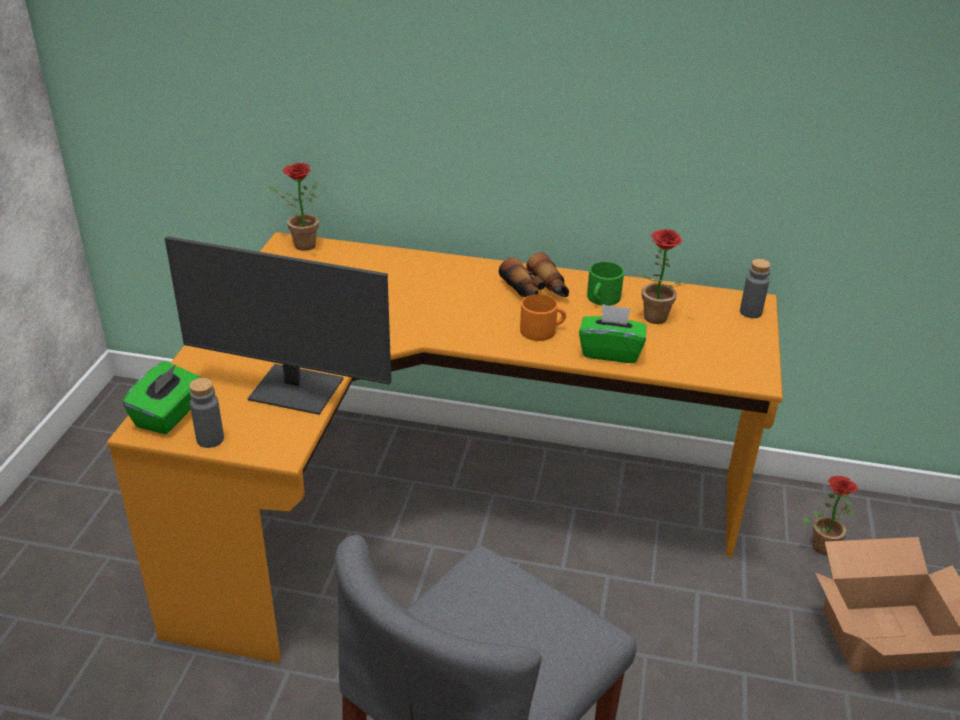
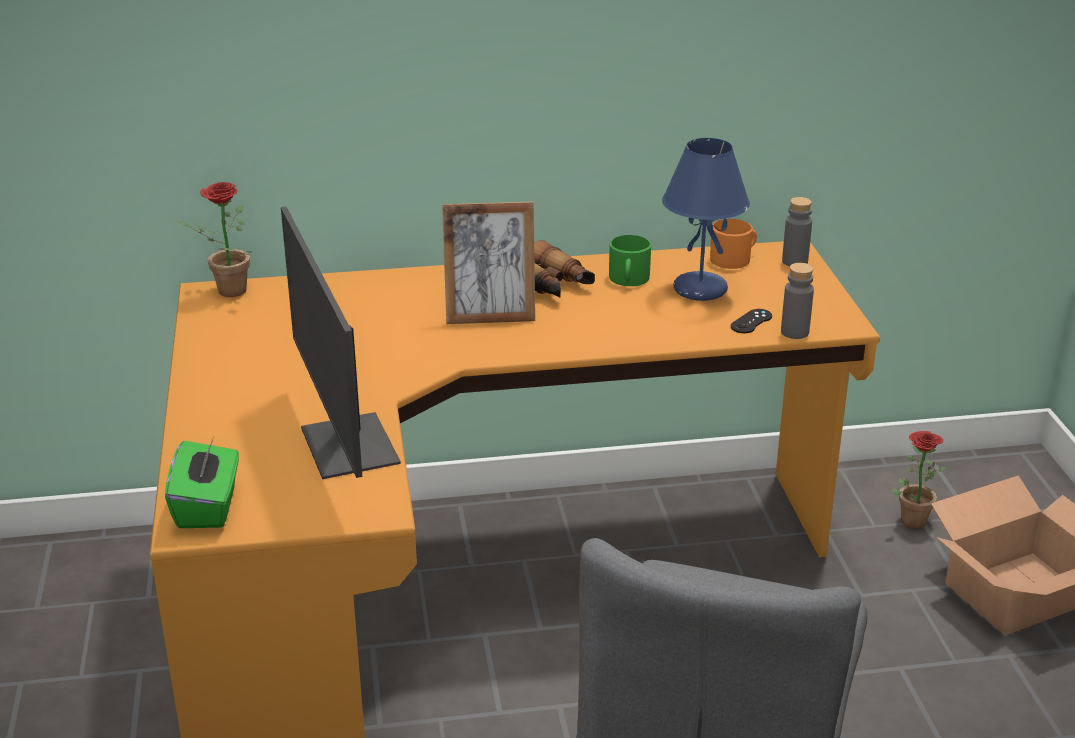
camera: 20 degrees left, 5 degrees down
monitor [165,236,391,415] -> monitor turned 75 degrees clockwise [281,206,401,479]
grey bottle [189,378,224,448] -> grey bottle moved to [781,263,814,339]
orange mug [520,294,566,341] -> orange mug moved to [710,219,757,269]
green tissue box [579,304,647,363] -> none
potted plant [635,229,697,324] -> blue table lamp [662,138,750,301]
none -> picture frame [442,202,535,324]
none -> black game controller [730,309,772,333]

